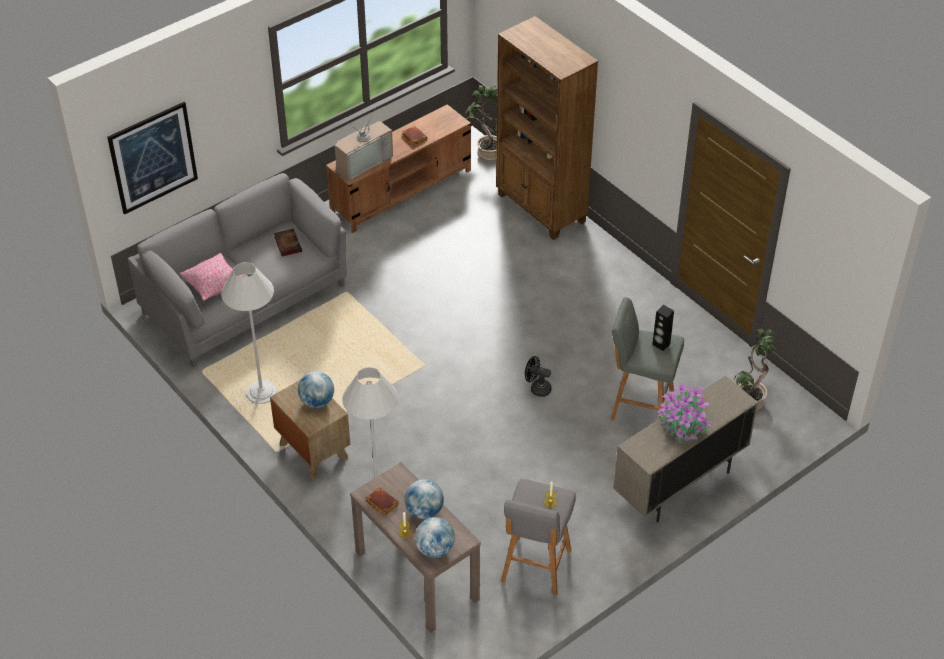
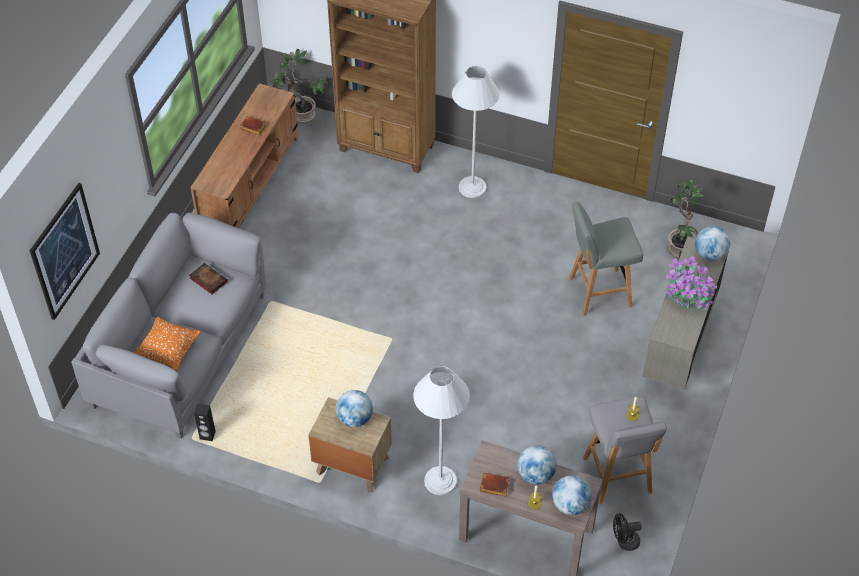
camera: 30 degrees left, 5 degrees up
pink pillow [179,253,243,301] -> orange pillow [134,317,201,371]
white floor lamp [221,262,277,404] -> white floor lamp moved to [452,66,500,198]
television [335,106,393,181] -> none
black fan [525,356,552,397] -> black fan moved to [613,513,642,551]
black speaker [652,305,674,351] -> black speaker moved to [194,403,216,441]
none -> globe [695,226,730,261]

